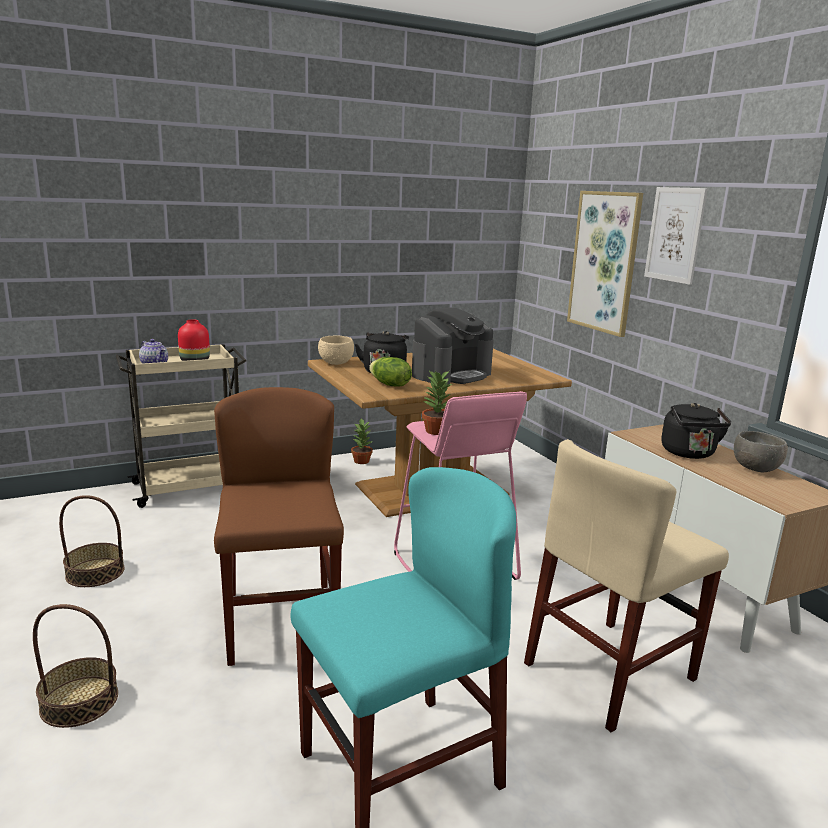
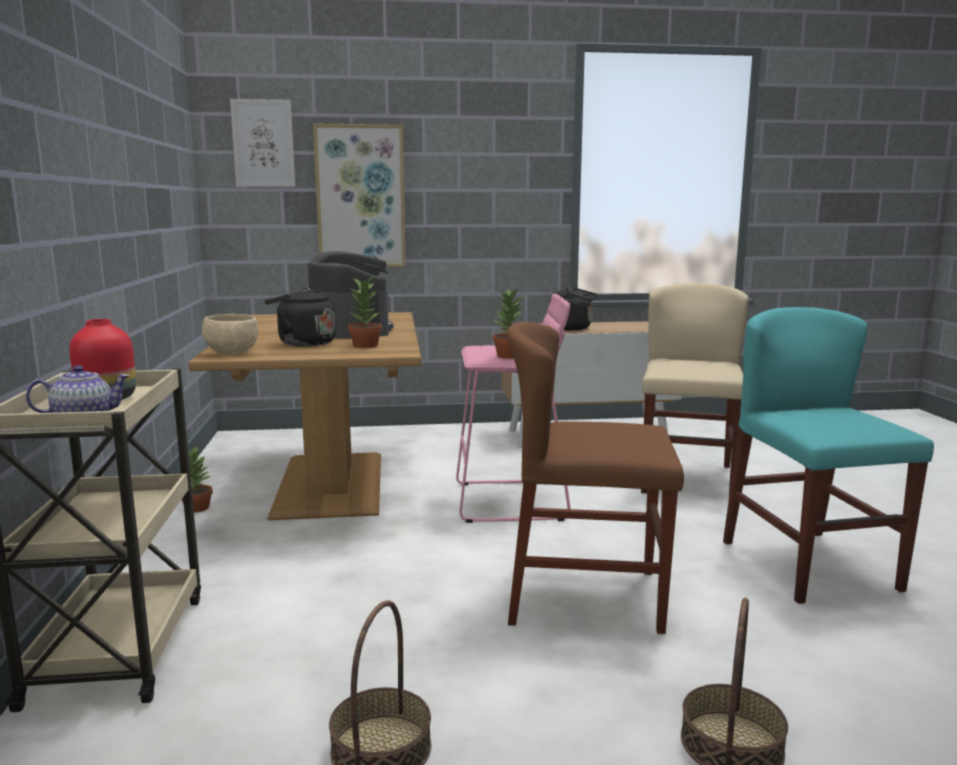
camera: 70 degrees left, 5 degrees down
lettuce [369,357,412,386] -> potted plant [348,277,382,348]
beige chair [524,439,729,732] -> beige chair turned 150 degrees counterclockwise [641,283,749,495]
picture [644,187,708,285] -> picture moved to [230,99,295,187]
grey bowl [734,431,788,472] -> none

